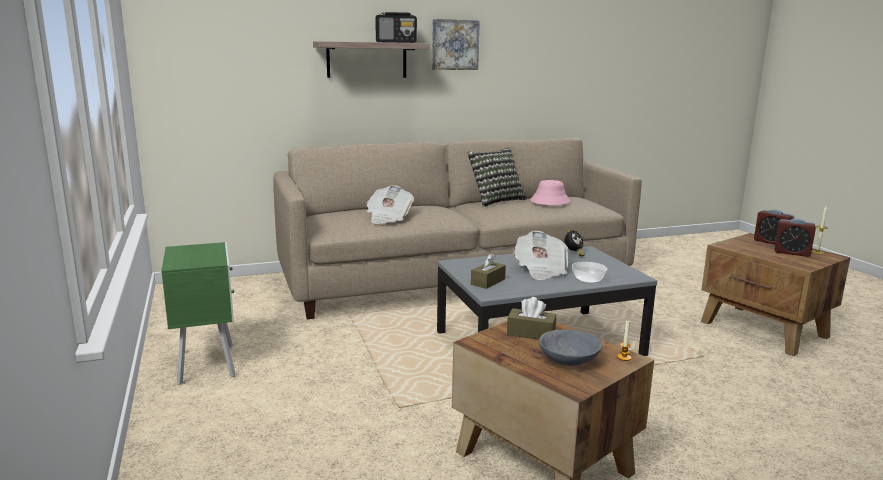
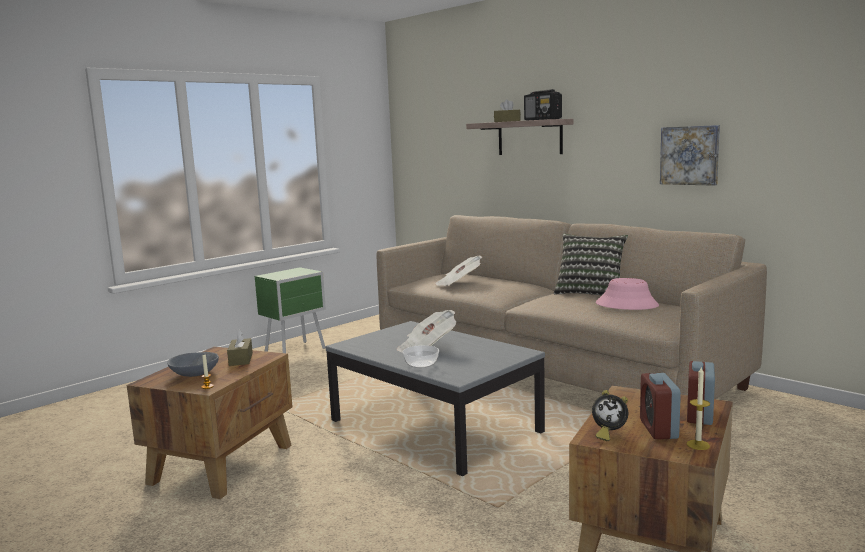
camera: 65 degrees right, 5 degrees down
picture [432,19,480,70] -> picture moved to [660,125,720,186]
brown tissue box [471,253,506,289] -> brown tissue box moved to [494,99,521,122]
alarm clock [564,229,585,256] -> alarm clock moved to [592,390,628,441]

